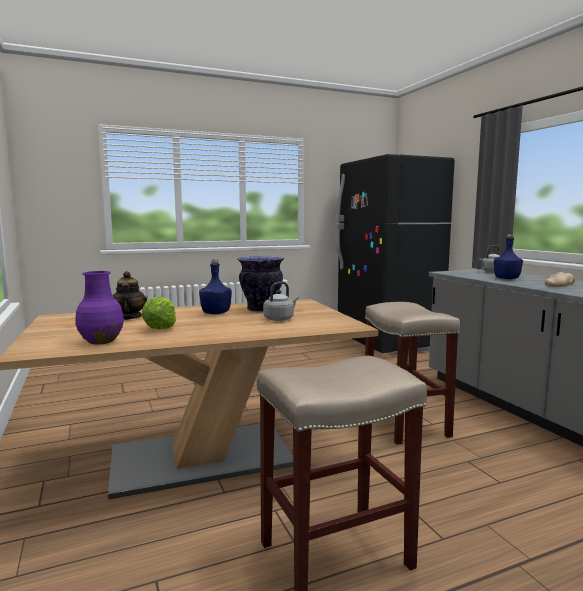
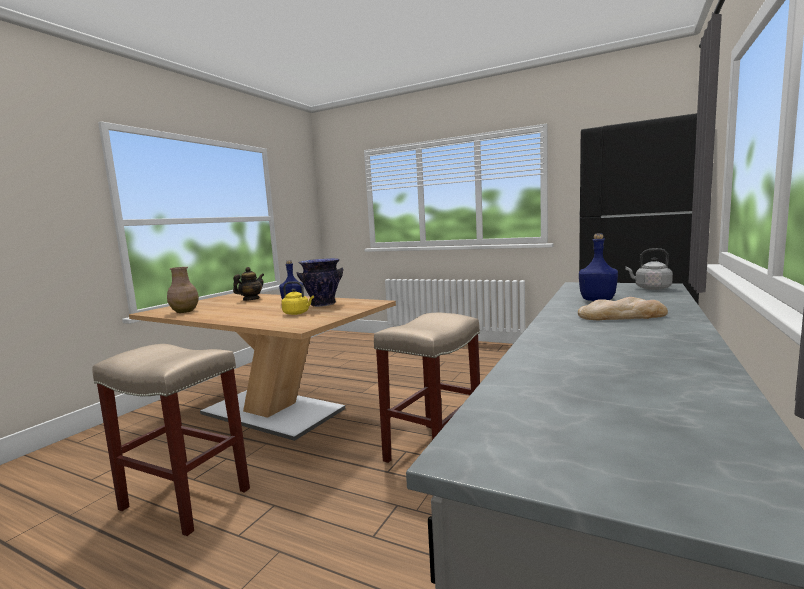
camera: 50 degrees right, 0 degrees up
purple vase [75,271,124,344] -> brown vase [167,267,199,313]
lettuce [142,297,176,329] -> none
grey kettle [263,282,299,321] -> yellow kettle [281,281,314,315]

